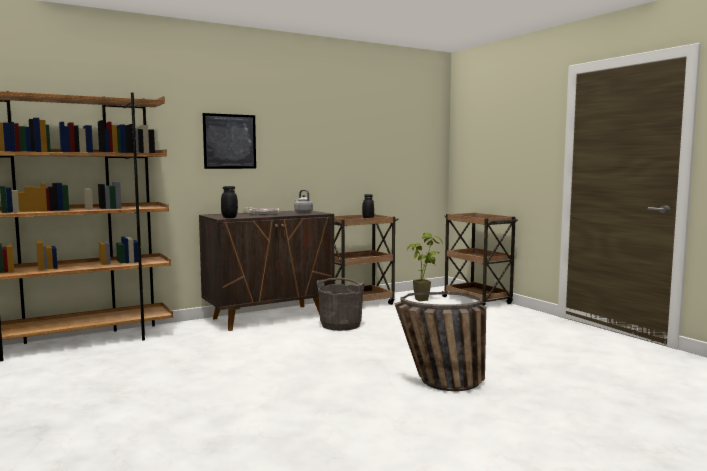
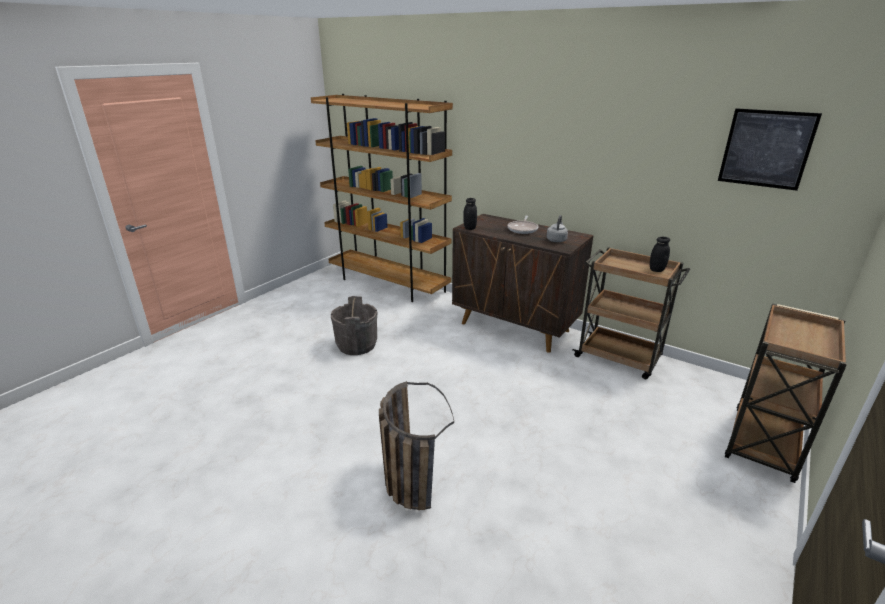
camera: 65 degrees right, 20 degrees up
picture [203,113,256,169] -> picture moved to [718,108,822,191]
grey bucket [317,278,365,331] -> grey bucket moved to [331,296,377,355]
potted plant [407,232,443,301] -> none

